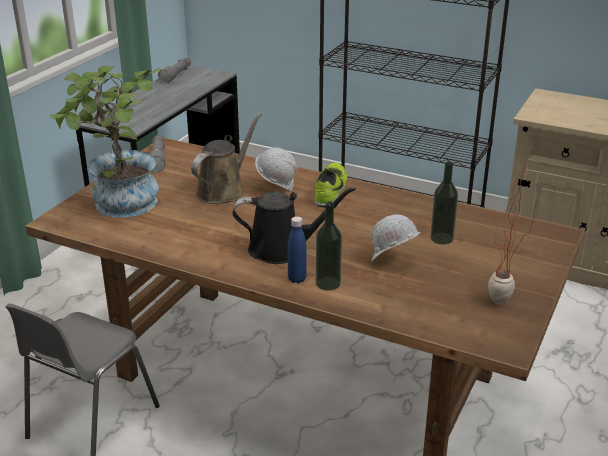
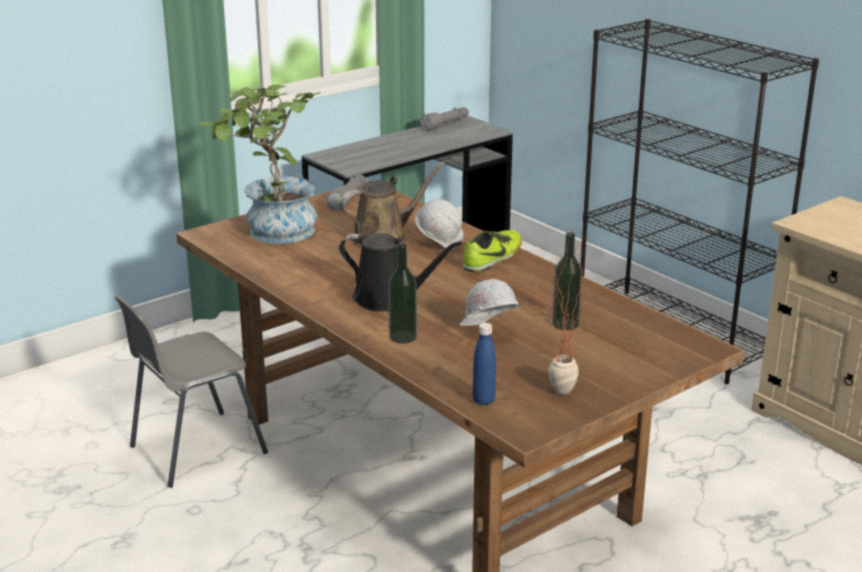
camera: 25 degrees right, 5 degrees down
blue bottle [288,216,307,283] -> blue bottle moved to [473,323,496,405]

